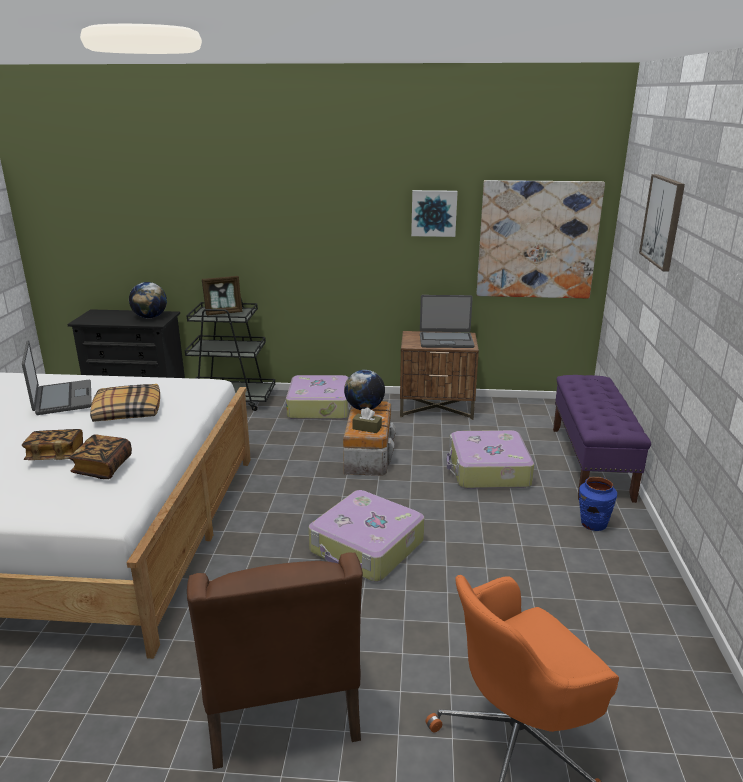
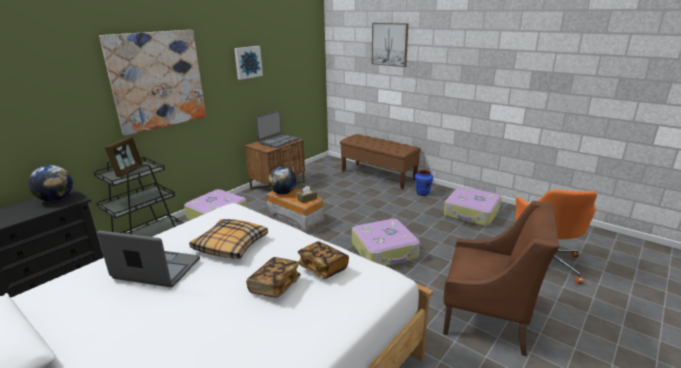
camera: 55 degrees left, 0 degrees up
suitcase [447,430,534,489] -> suitcase moved to [444,186,502,226]
picture [477,180,605,299] -> picture moved to [99,30,206,136]
purple bench [553,375,651,503] -> brown bench [340,134,421,189]

